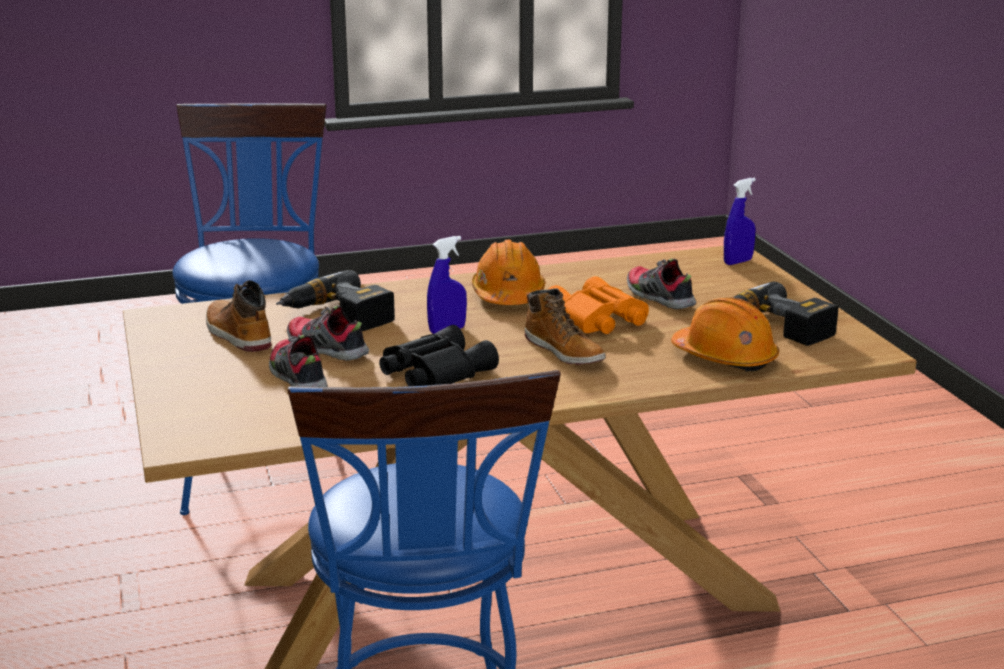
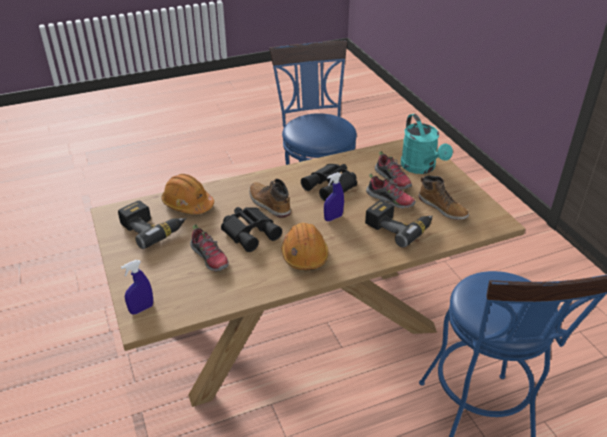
camera: 175 degrees right, 15 degrees up
orange binoculars [547,276,649,334] -> black binoculars [221,207,282,252]
none -> turquoise watering can [401,114,453,174]

